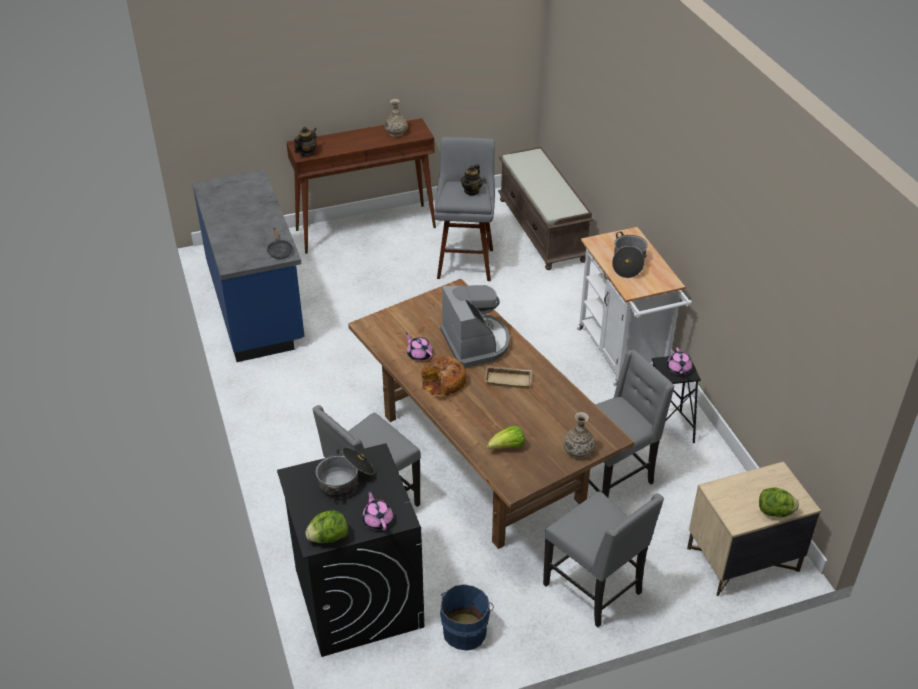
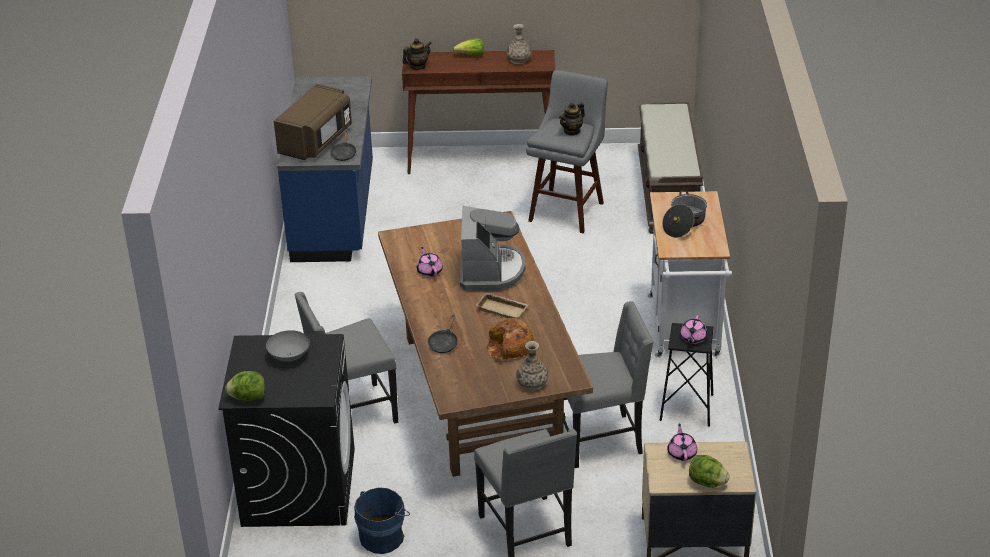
camera: 20 degrees right, 5 degrees down
cooking pot [316,447,375,498] -> grey bowl [266,330,310,362]
pink teapot [362,490,393,530] -> pink teapot moved to [667,423,697,461]
bread [421,355,467,398] -> bread moved to [486,318,534,361]
lettuce [487,426,525,449] -> lettuce moved to [453,38,484,56]
none -> brown microwave [274,84,352,160]
none -> black frying pan [428,314,458,353]

